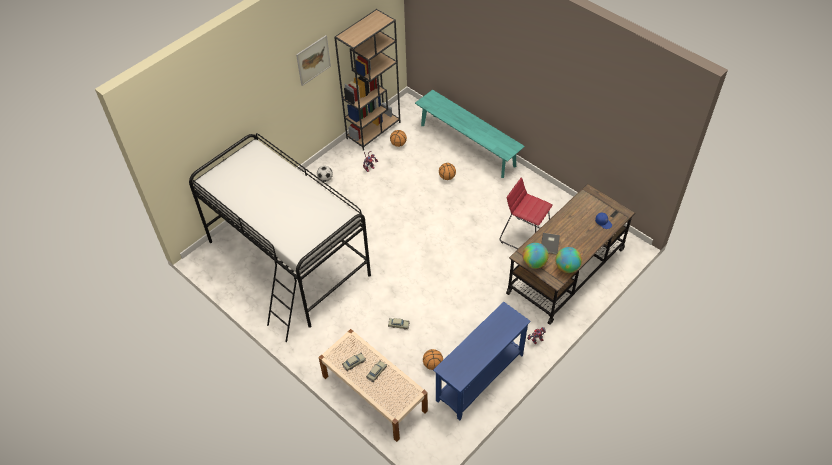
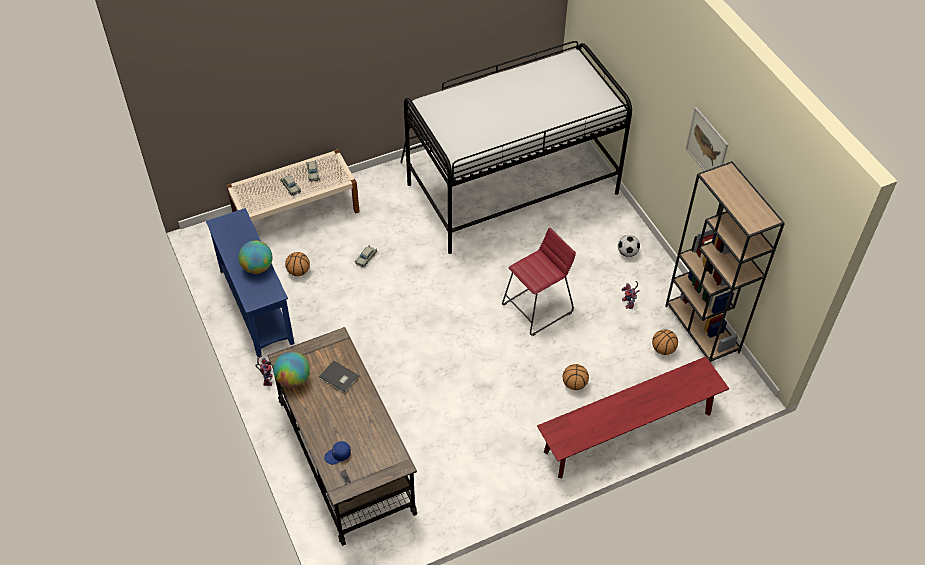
camera: 110 degrees right, 0 degrees up
turquoise bench [415,90,525,178] -> red bench [537,356,729,478]
red stool [499,177,553,249] -> red stool moved to [502,228,576,336]
globe [522,243,549,269] -> globe moved to [239,241,272,274]

